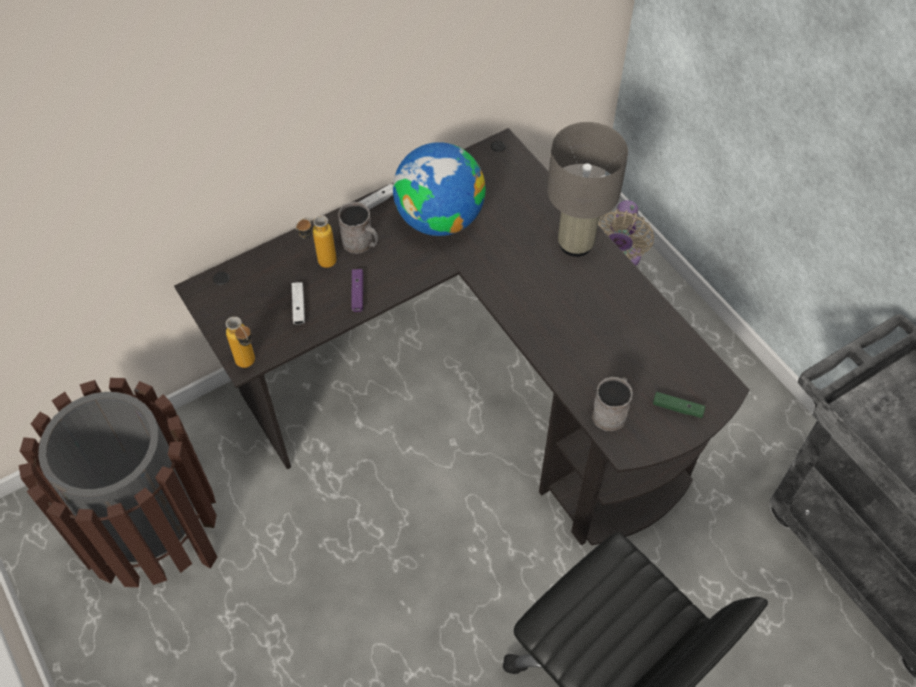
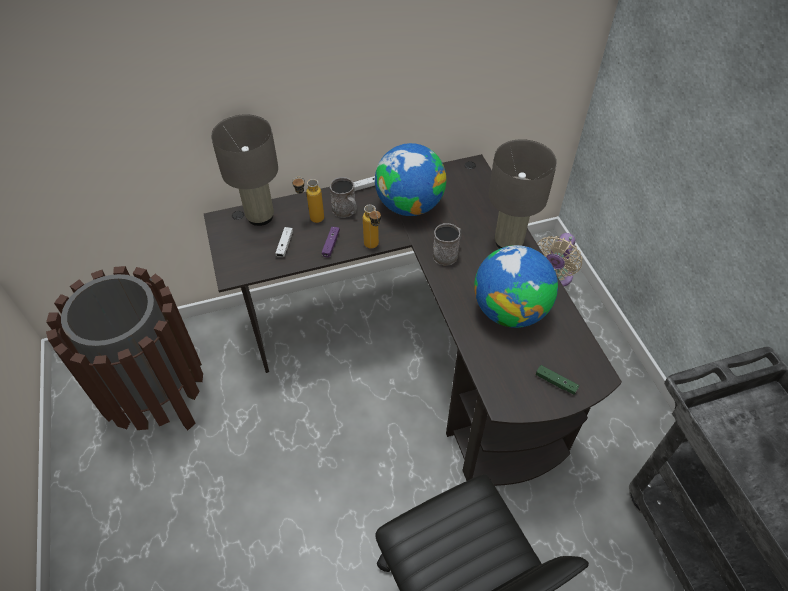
camera: 15 degrees right, 5 degrees down
bottle [226,316,255,368] -> bottle moved to [363,204,381,249]
grey mug [592,377,633,431] -> grey mug moved to [433,223,462,266]
none -> grey table lamp [211,114,278,226]
none -> globe [474,245,558,328]

